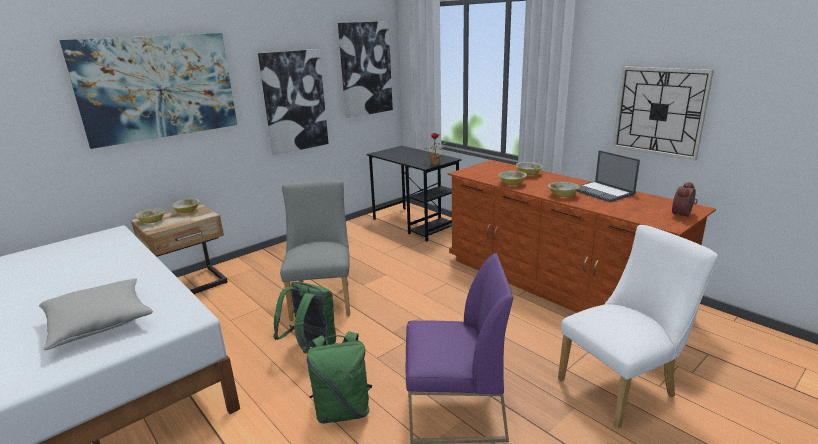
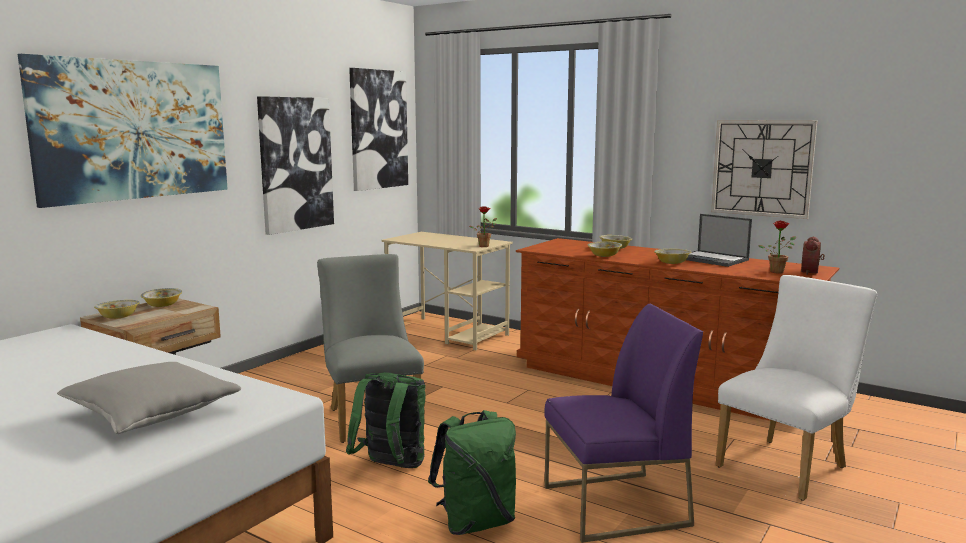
camera: 15 degrees left, 10 degrees down
black desk [367,146,461,241] -> beige desk [381,232,513,350]
none -> potted plant [758,221,796,274]

